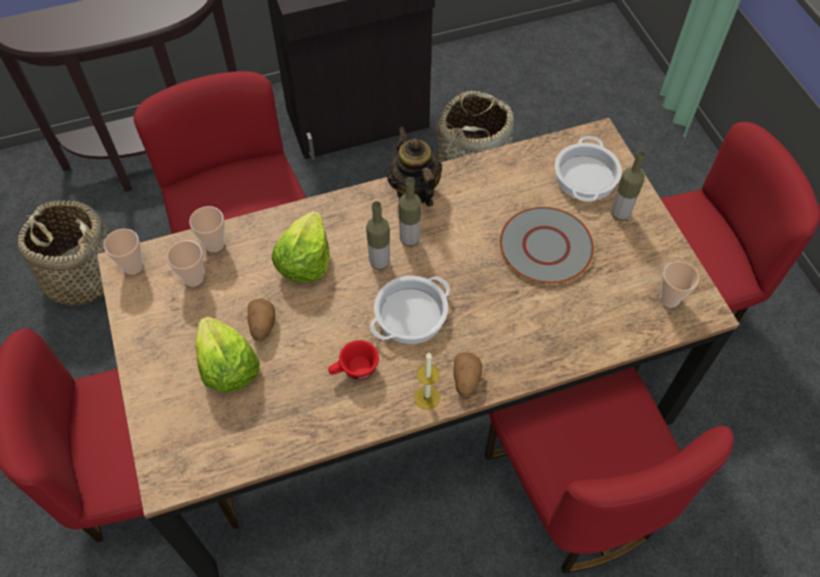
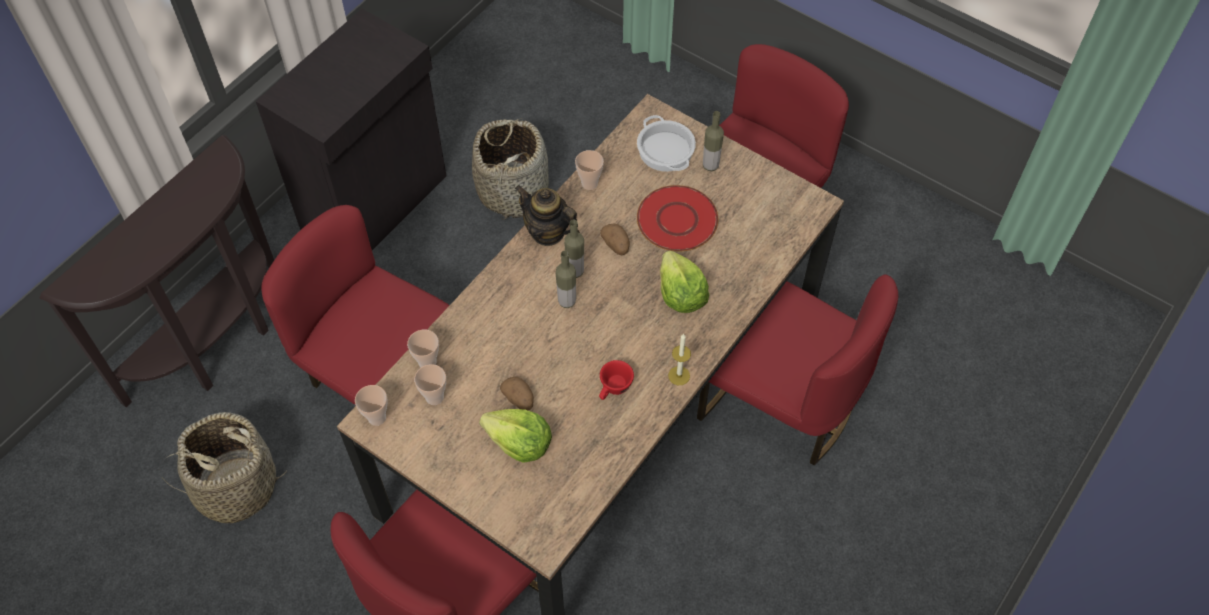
camera: 35 degrees left, 0 degrees up
lettuce [272,211,330,283] -> lettuce moved to [660,251,709,313]
cooking pot [369,276,450,344] -> none
potato [453,352,482,398] -> potato moved to [600,224,630,255]
grey plate [500,207,594,284] -> red plate [637,185,718,251]
cup [660,261,699,308] -> cup moved to [575,150,604,190]

